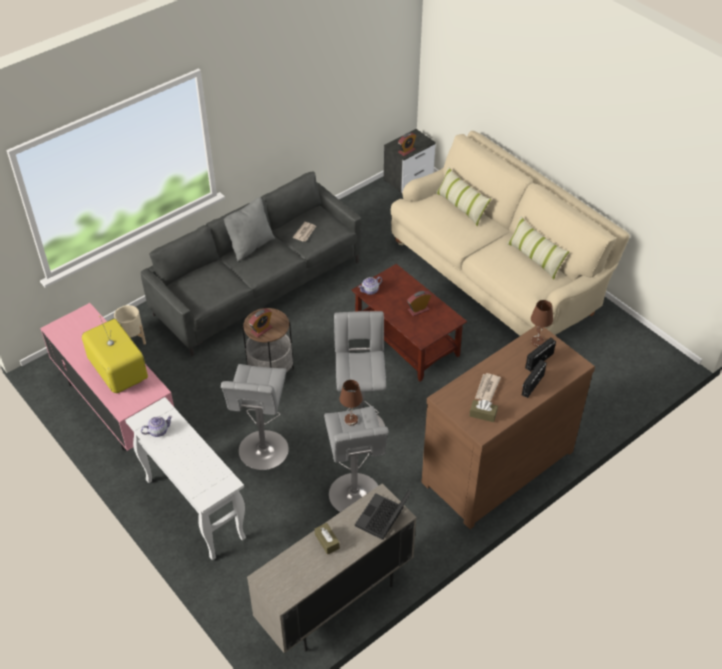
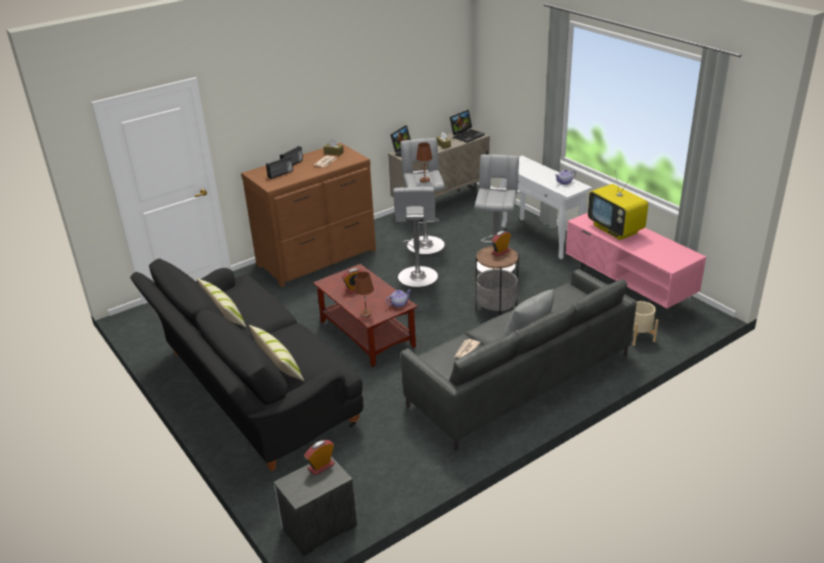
camera: 175 degrees left, 15 degrees down
beige sofa [391,131,630,336] -> black sofa [130,259,363,471]
brown table lamp [531,300,553,347] -> brown table lamp moved to [354,272,374,317]
none -> laptop [450,110,485,143]

